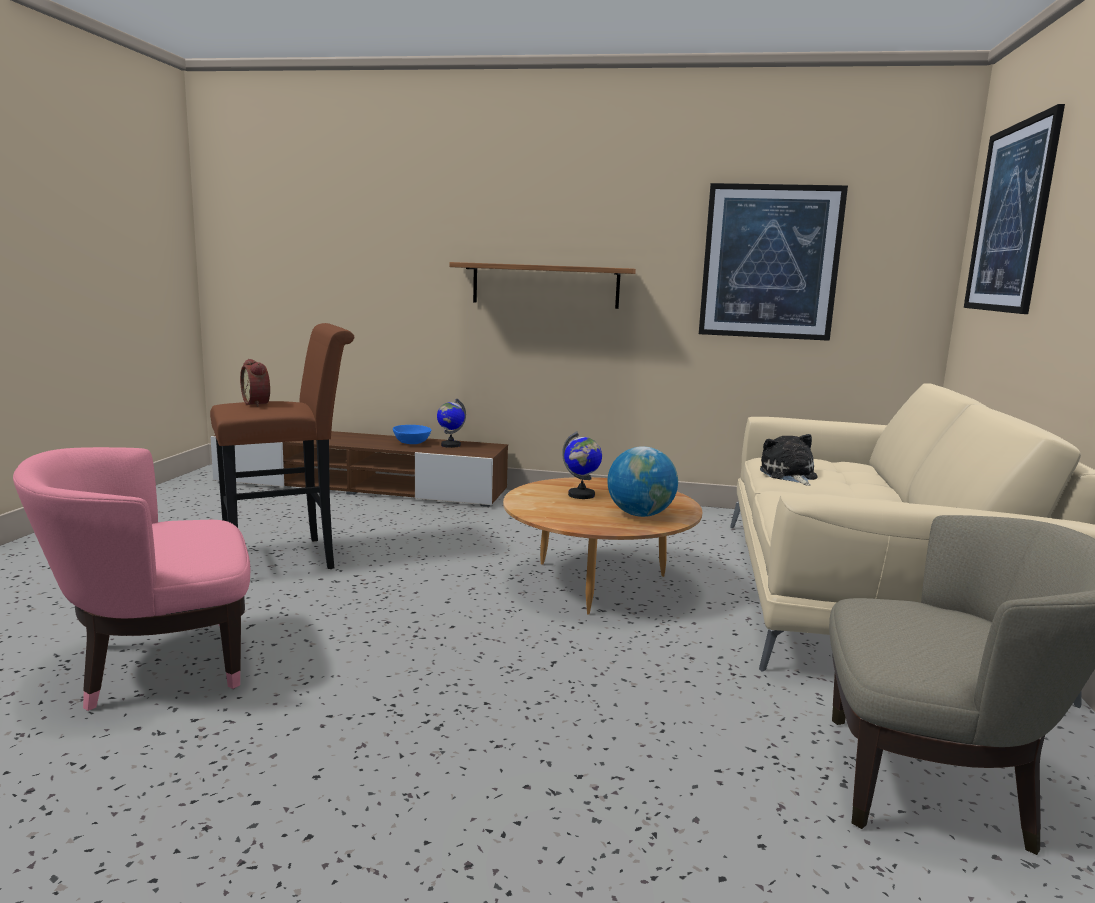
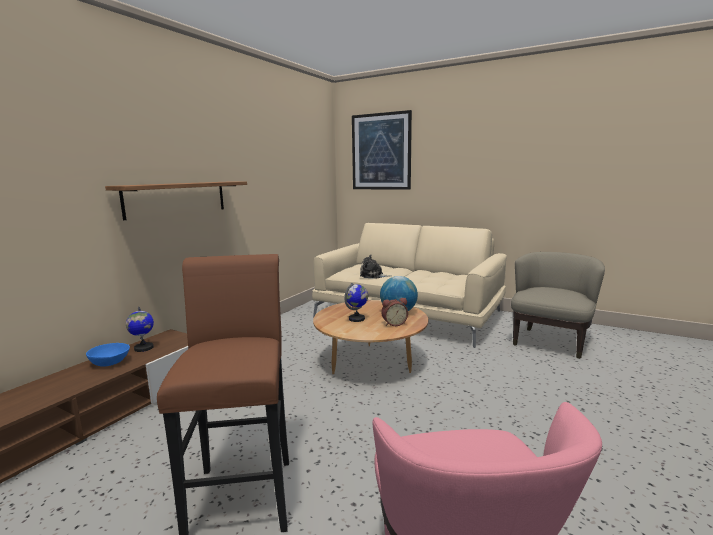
camera: 70 degrees left, 0 degrees up
alarm clock [240,359,270,407] -> alarm clock moved to [381,298,408,326]
picture [699,183,848,341] -> none

